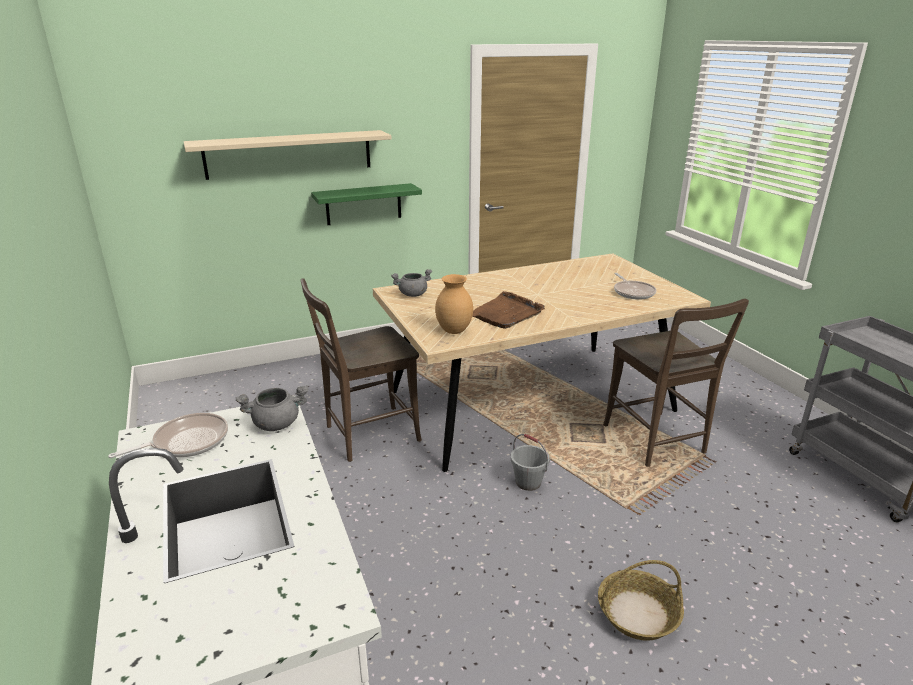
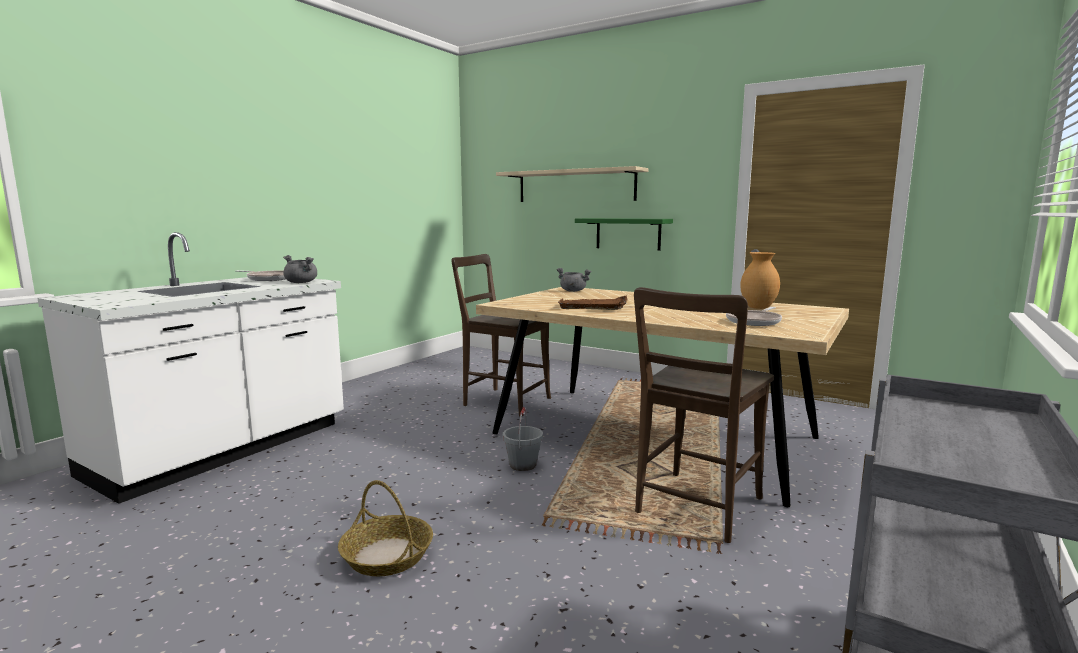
camera: 55 degrees right, 15 degrees down
brown vase [435,274,473,334] -> brown vase moved to [740,252,780,309]

